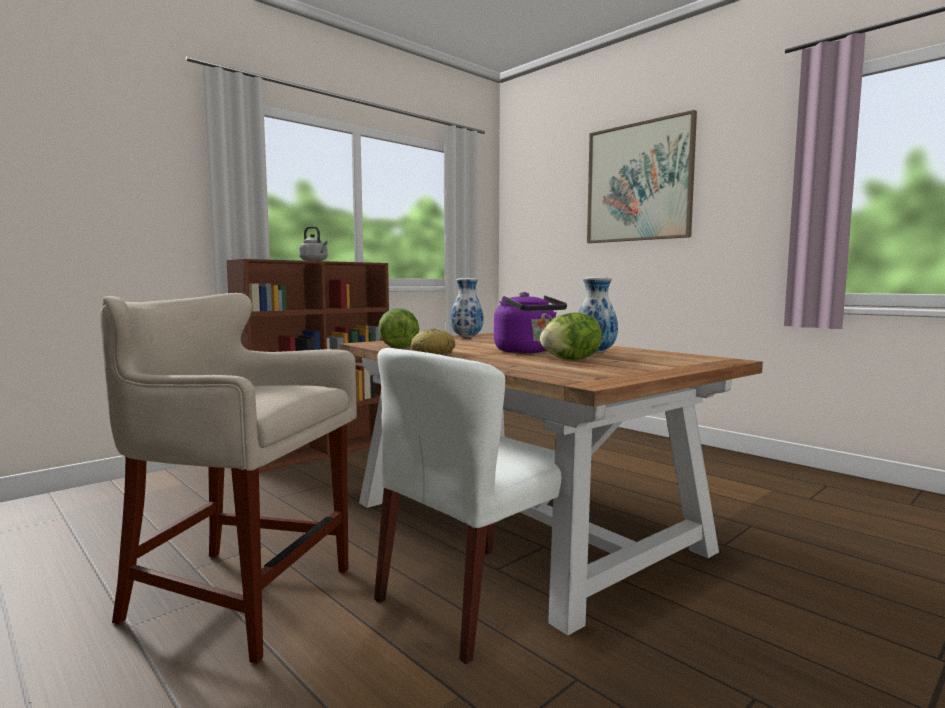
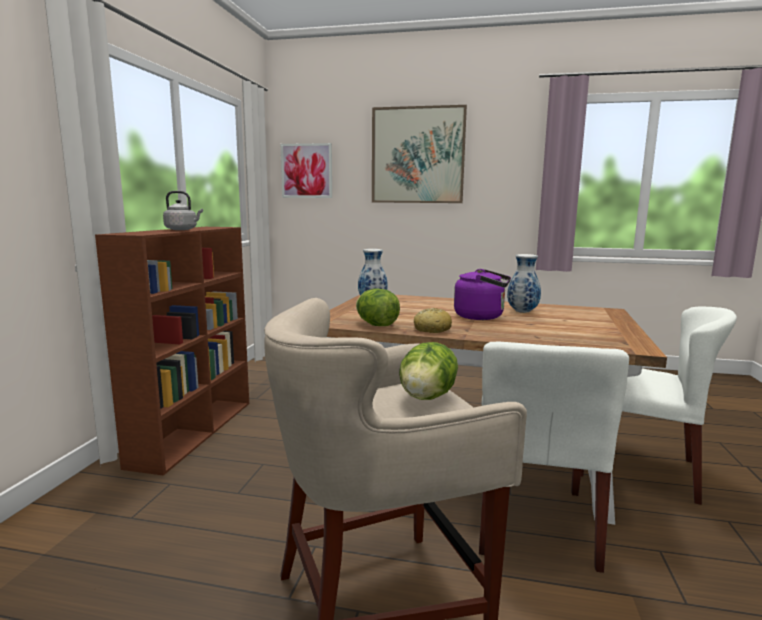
camera: 35 degrees left, 5 degrees up
lettuce [540,312,602,360] -> lettuce moved to [399,342,458,400]
none -> picture [281,143,332,198]
none -> white chair [581,306,737,505]

